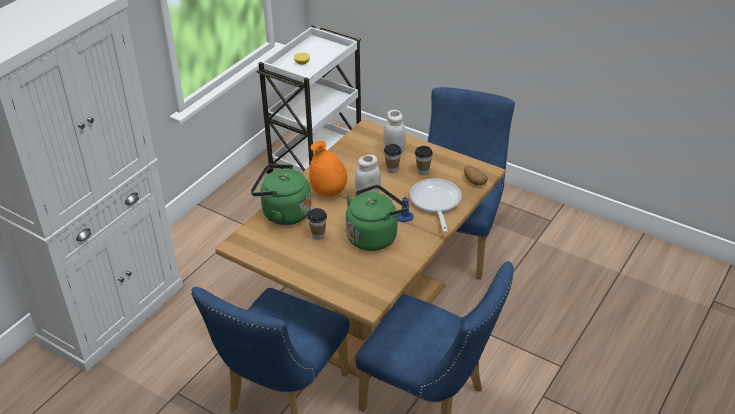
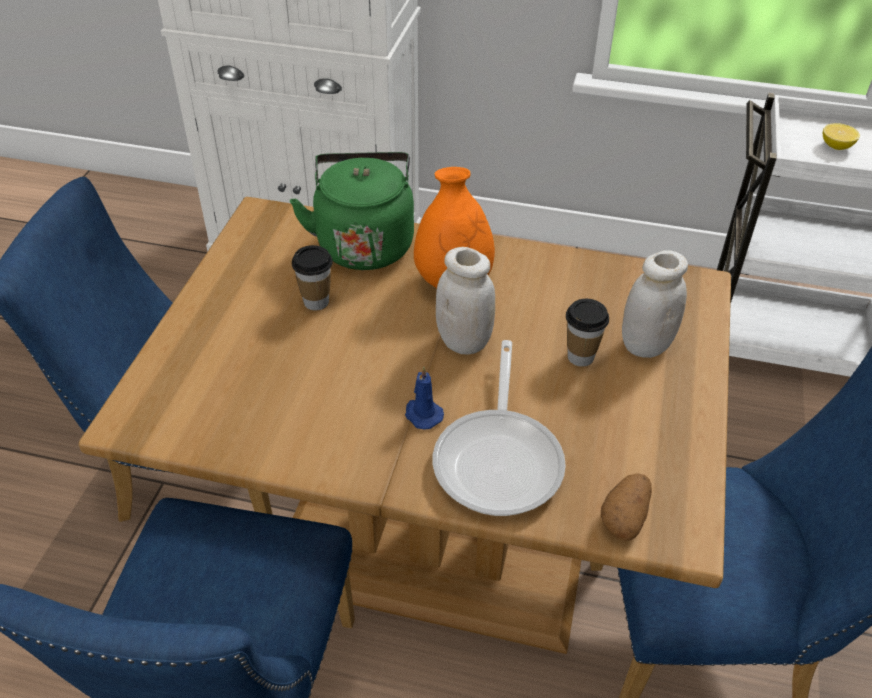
camera: 70 degrees right, 5 degrees up
green kettle [346,185,408,251] -> none
frying pan [410,178,462,232] -> frying pan turned 120 degrees clockwise [433,340,566,516]
cup [415,146,433,175] -> none

